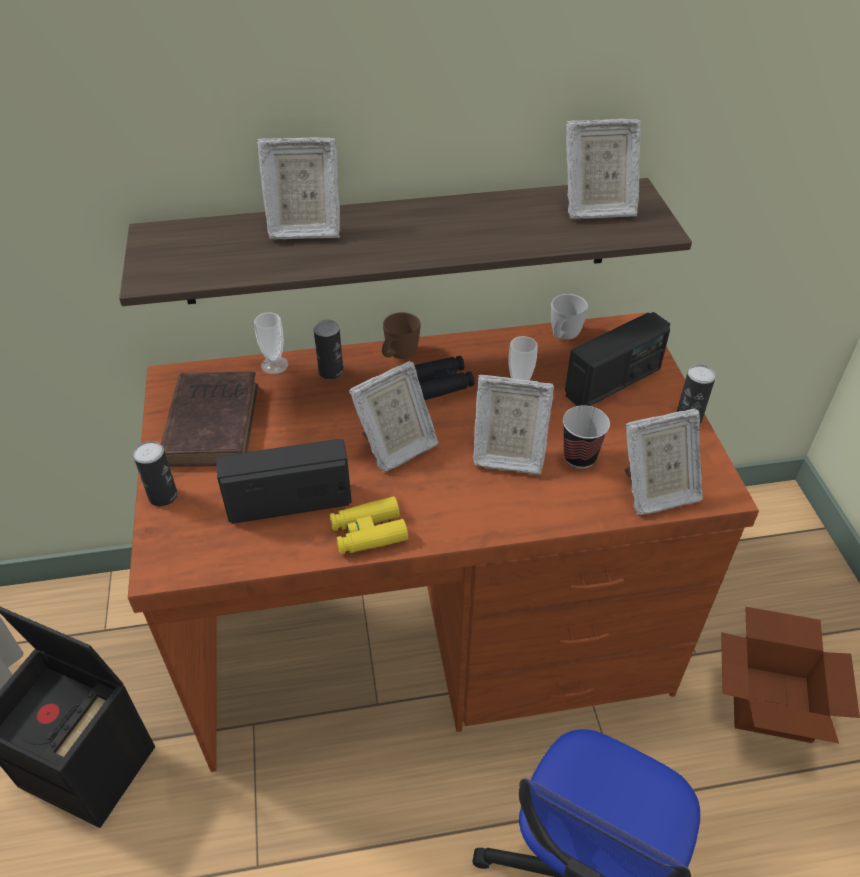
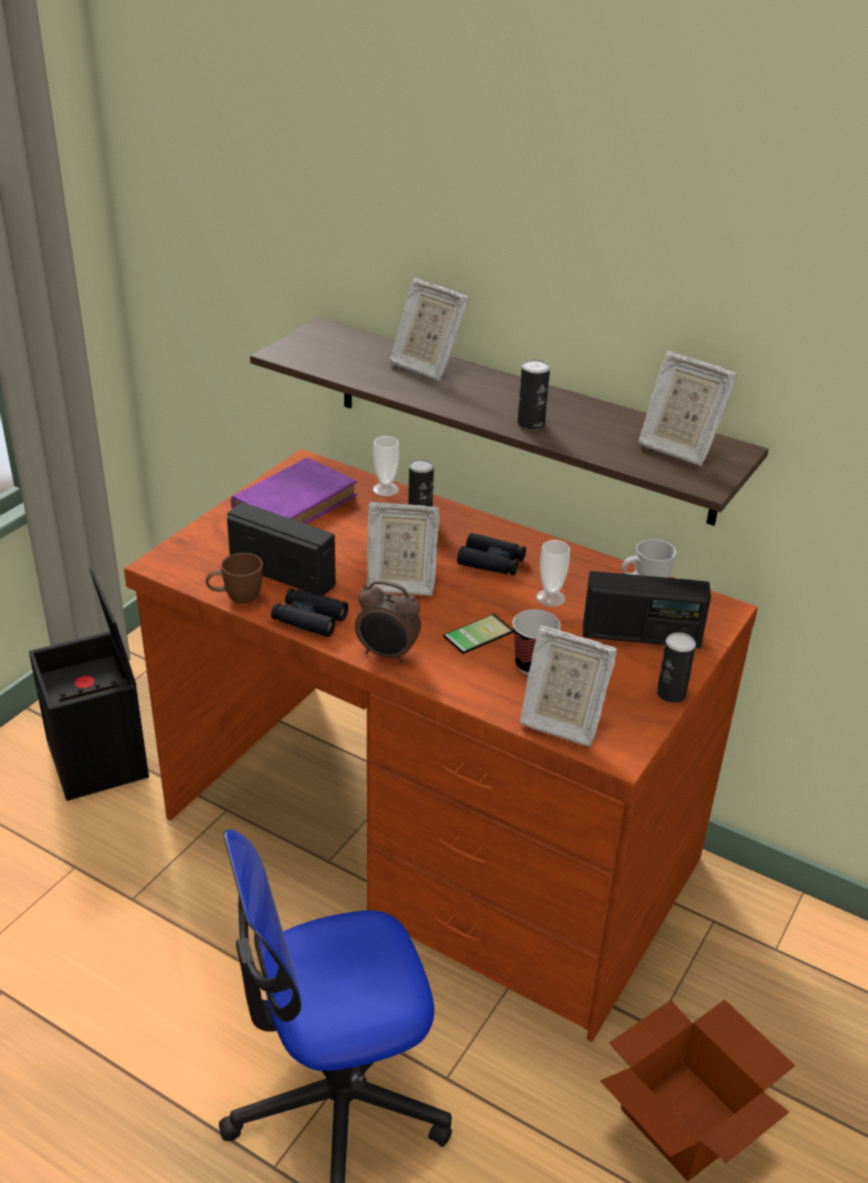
camera: 40 degrees right, 10 degrees down
can [133,441,177,507] -> can moved to [517,359,550,430]
brown book [161,372,258,467] -> purple book [231,457,357,524]
yellow binoculars [329,497,408,555] -> black binoculars [271,588,348,637]
brown mug [382,312,421,359] -> brown mug moved to [206,553,263,604]
picture frame [473,375,554,475] -> phone [443,614,514,654]
none -> alarm clock [355,580,421,663]

